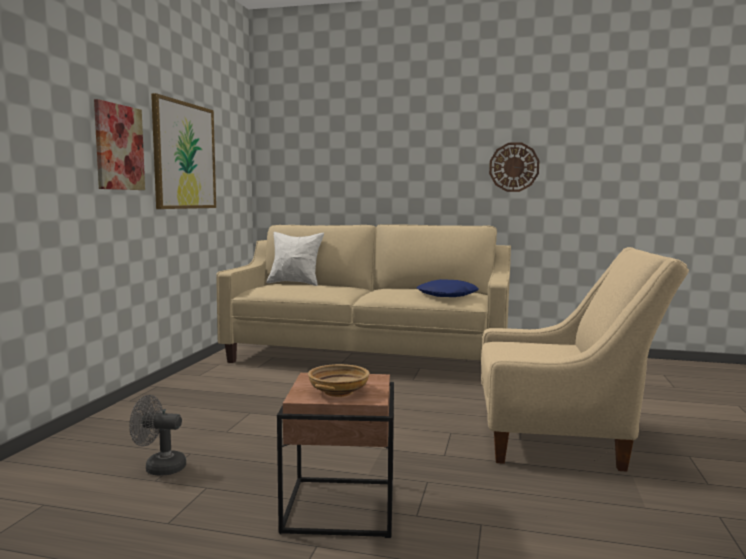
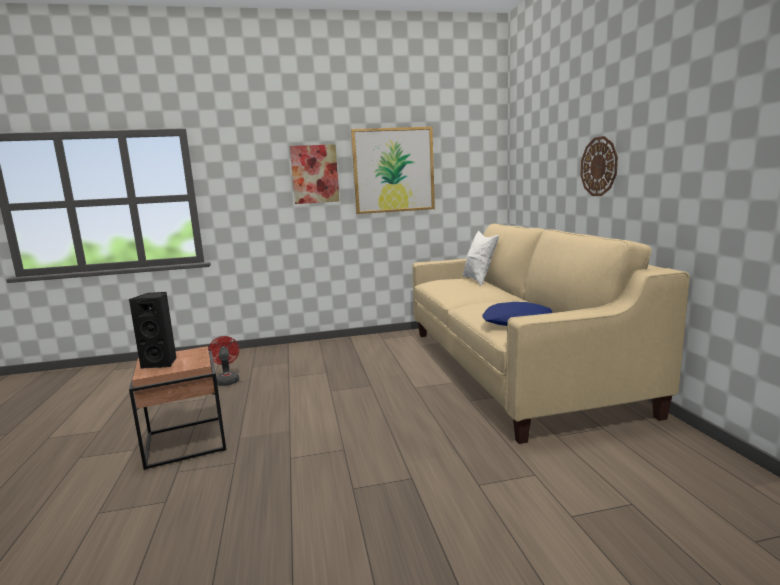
camera: 65 degrees right, 5 degrees up
grey fan [129,395,186,475] -> red fan [208,336,239,386]
beige bowl [308,364,370,397] -> black speaker [129,292,177,369]
beige armchair [481,247,689,472] -> none
wall clock [489,142,540,192] -> wall clock moved to [580,136,618,196]

